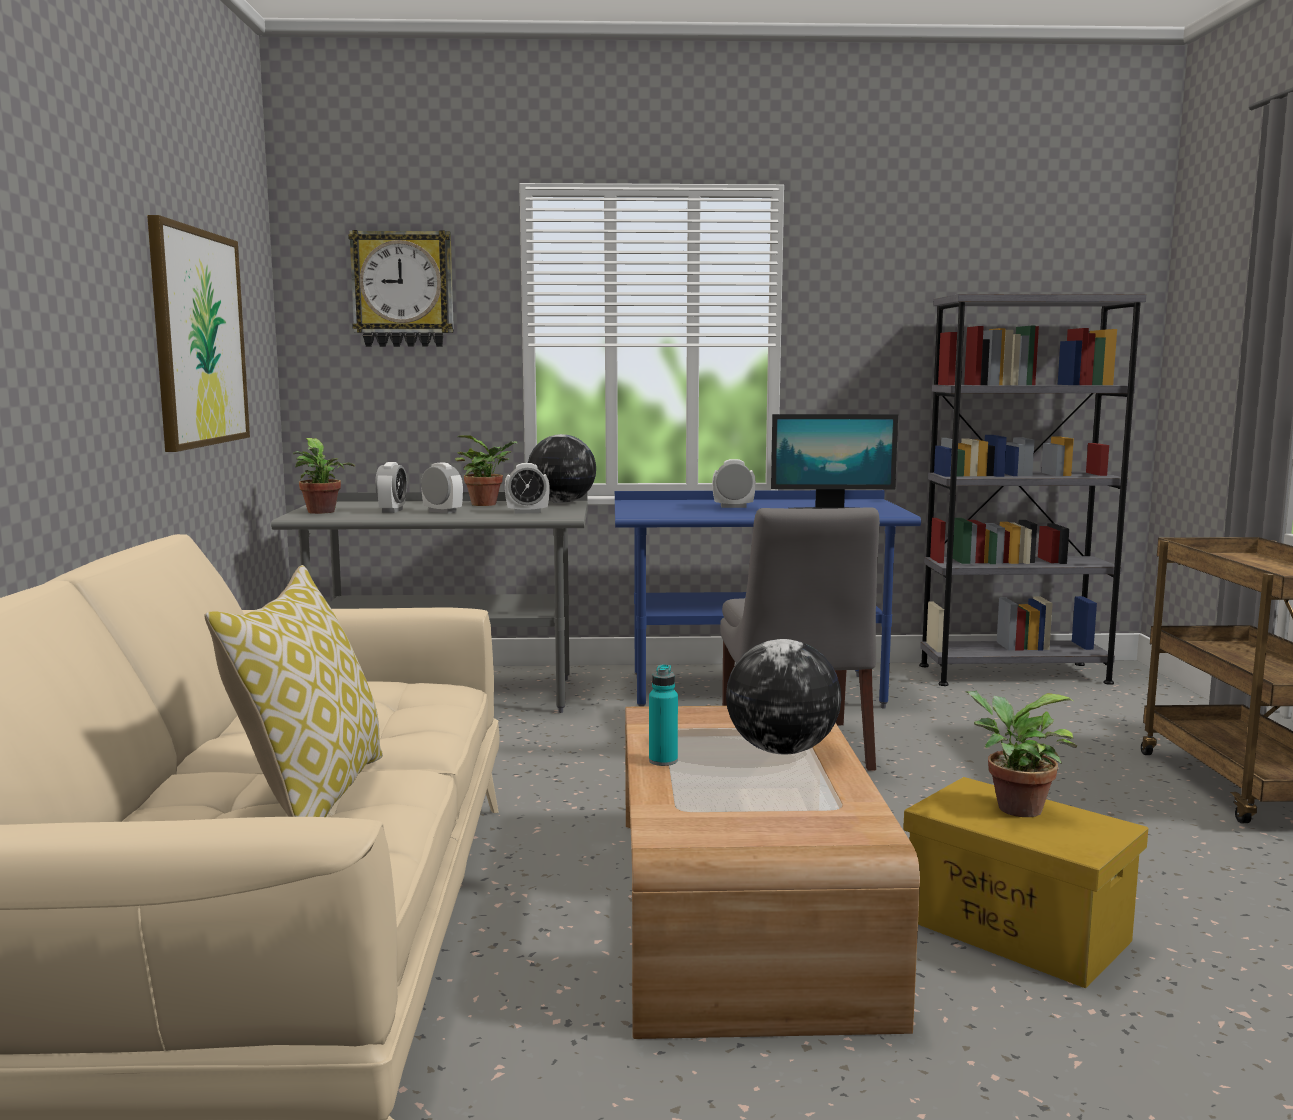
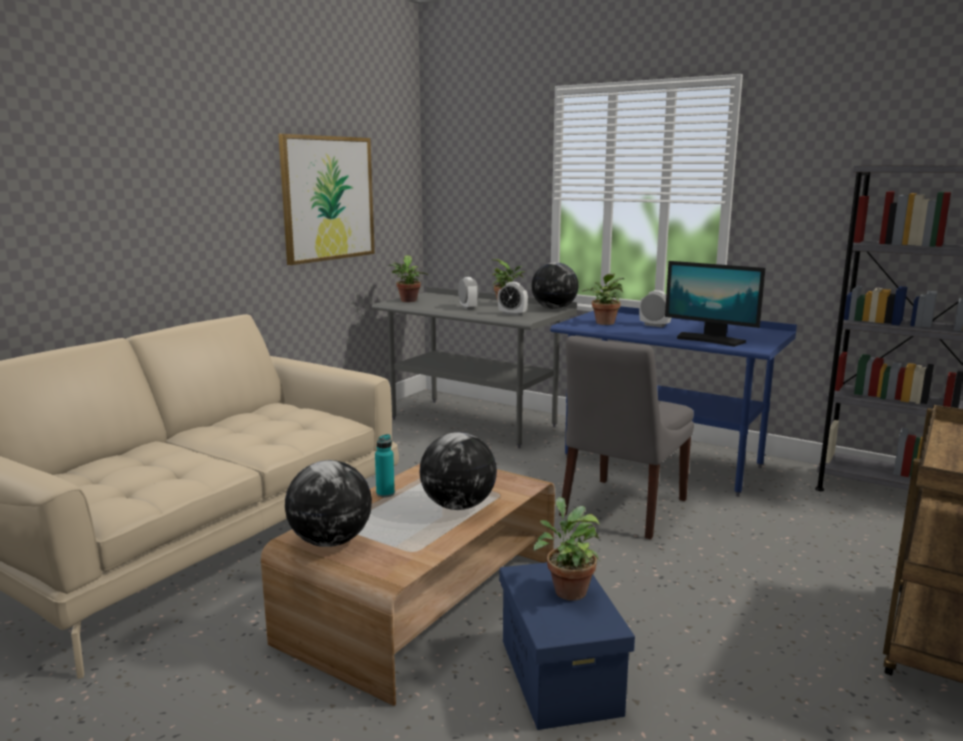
camera: 35 degrees right, 5 degrees up
pillow [204,565,383,817] -> none
wall clock [348,230,454,347] -> none
alarm clock [375,462,407,513] -> none
yellow storage box [903,777,1148,988] -> blue storage box [499,562,635,730]
none -> globe [285,460,372,547]
none -> potted plant [582,273,624,325]

